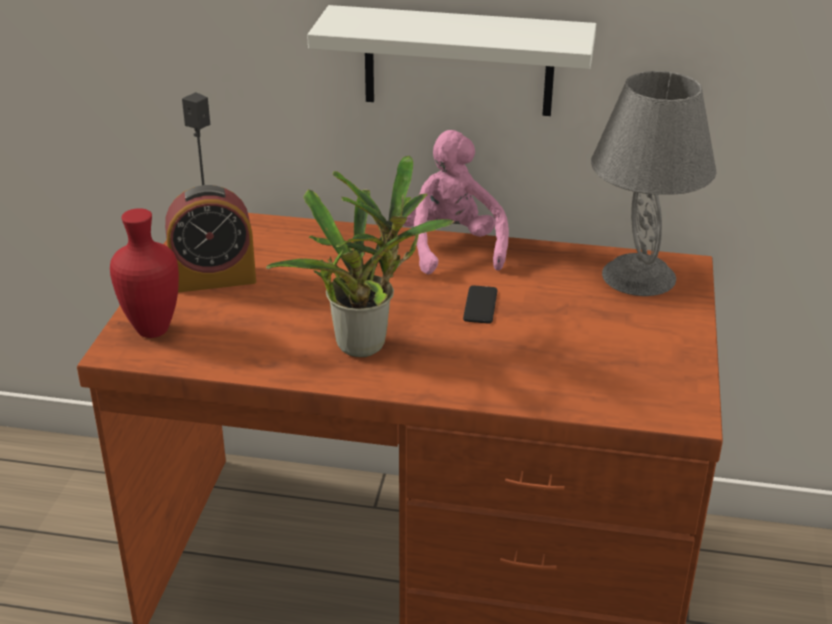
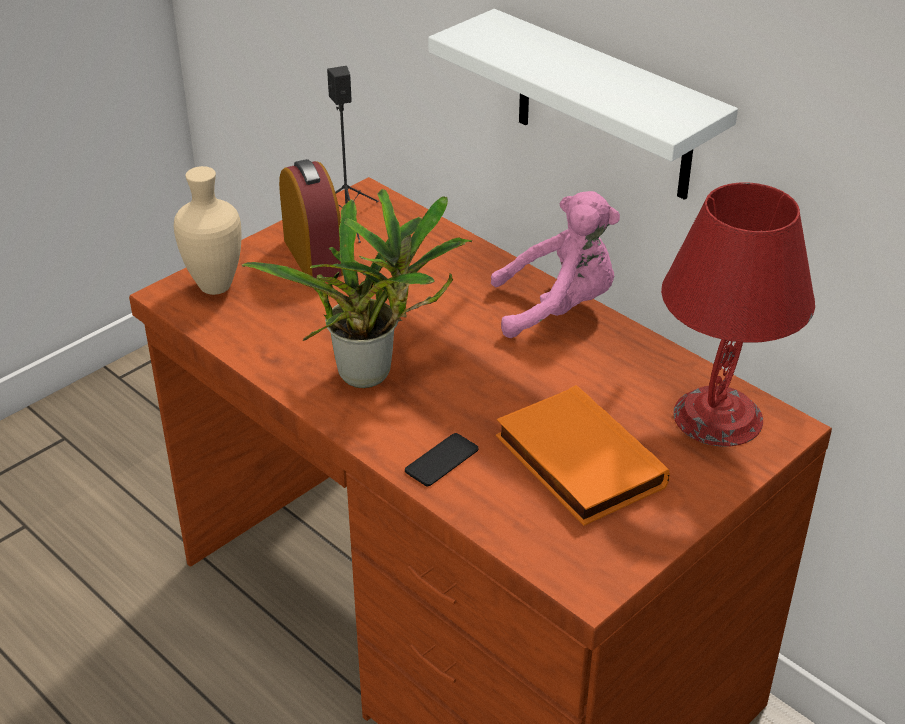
camera: 35 degrees right, 5 degrees up
red vase [110,208,179,338] -> beige vase [174,166,242,295]
alarm clock [165,185,256,292] -> alarm clock turned 135 degrees counterclockwise [279,159,343,279]
pink plush toy [404,130,509,274] -> pink plush toy turned 60 degrees clockwise [491,191,620,338]
phone [463,285,498,323] -> phone moved to [405,433,479,487]
grey table lamp [591,71,716,296] -> red table lamp [661,183,815,447]
none -> orange book [496,385,670,526]

